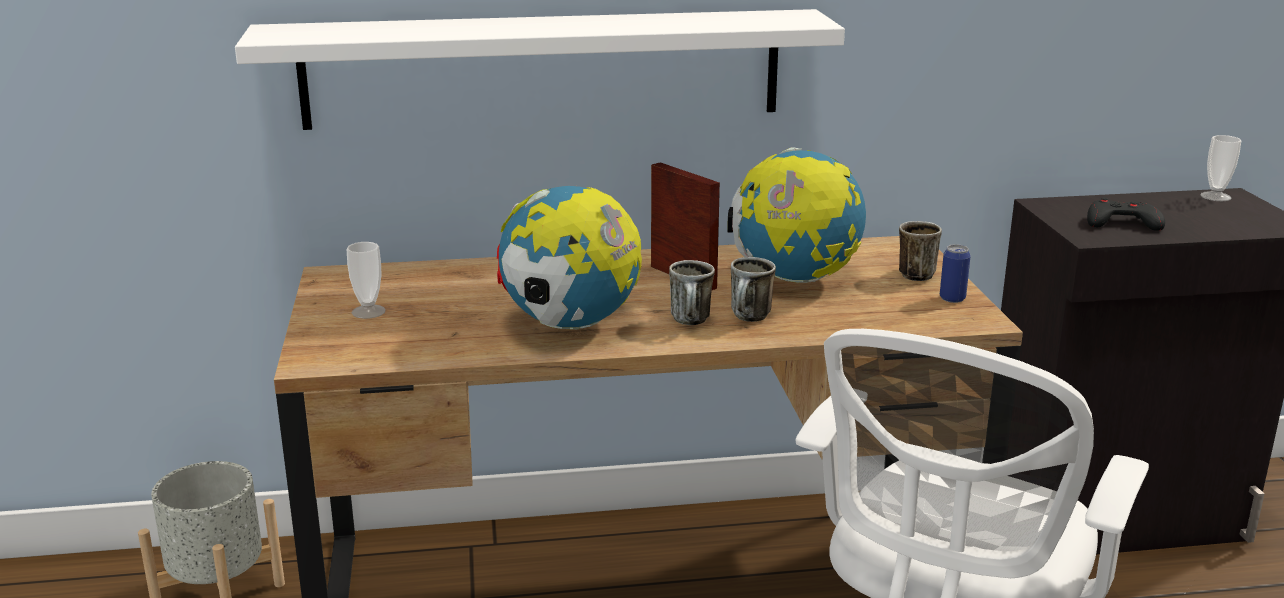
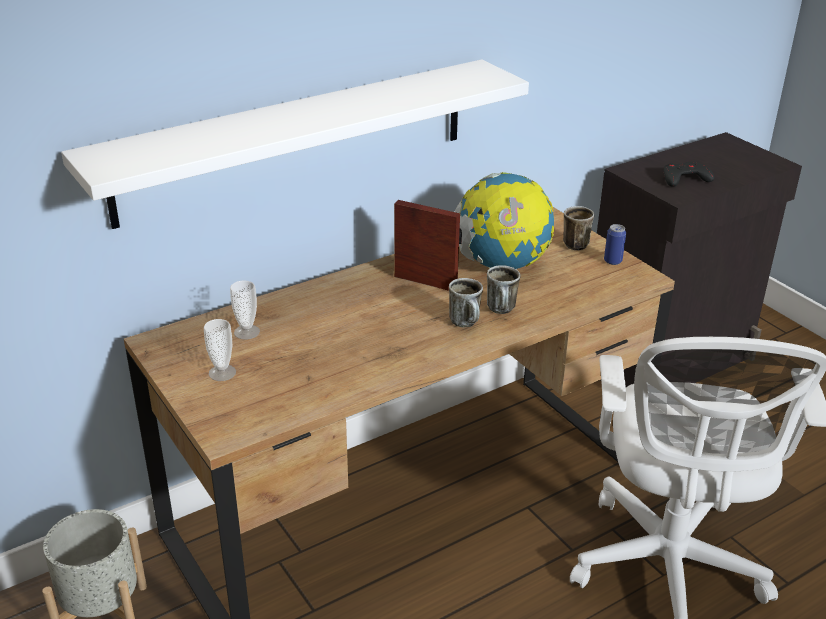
camera: 25 degrees left, 10 degrees up
globe [497,186,642,330] -> none
cup [1200,135,1241,201] -> cup moved to [230,281,260,340]

